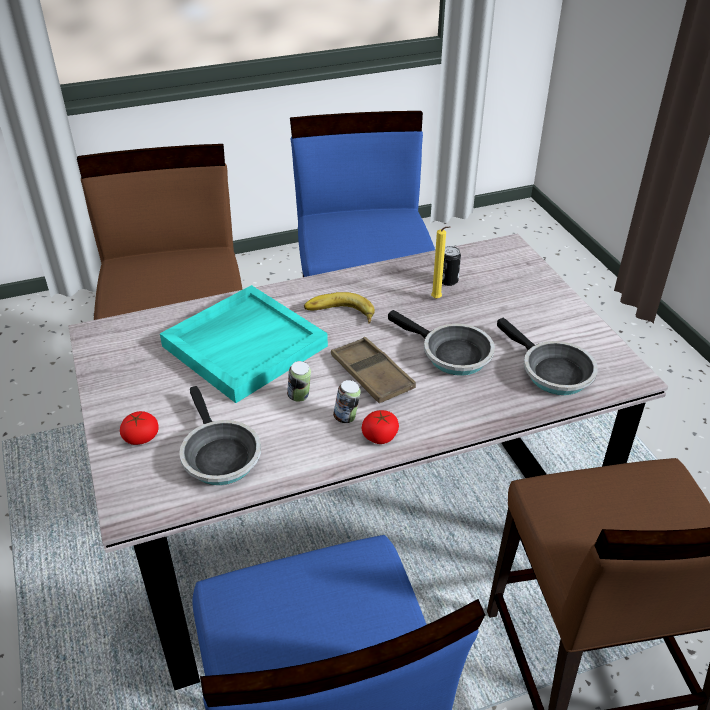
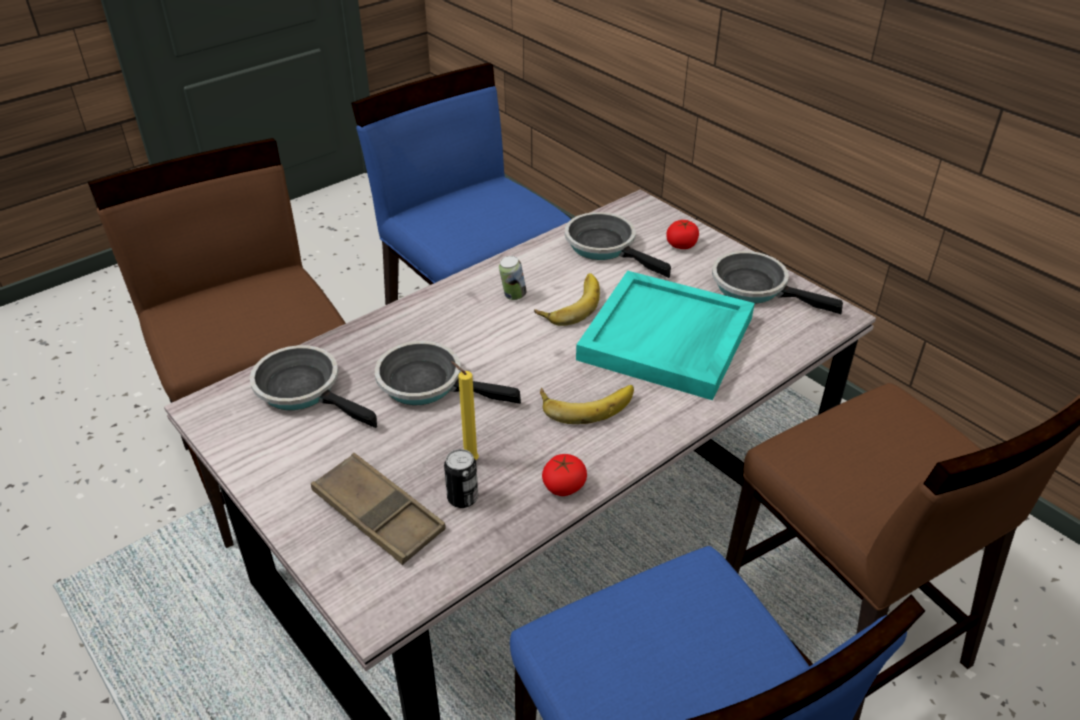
camera: 160 degrees right, 0 degrees up
can [287,361,311,402] -> banana [534,273,600,326]
brown tray [331,337,416,403] -> brown tray moved to [311,453,446,565]
tomato [362,410,399,444] -> tomato moved to [542,454,587,496]
none -> frying pan [712,251,843,314]

